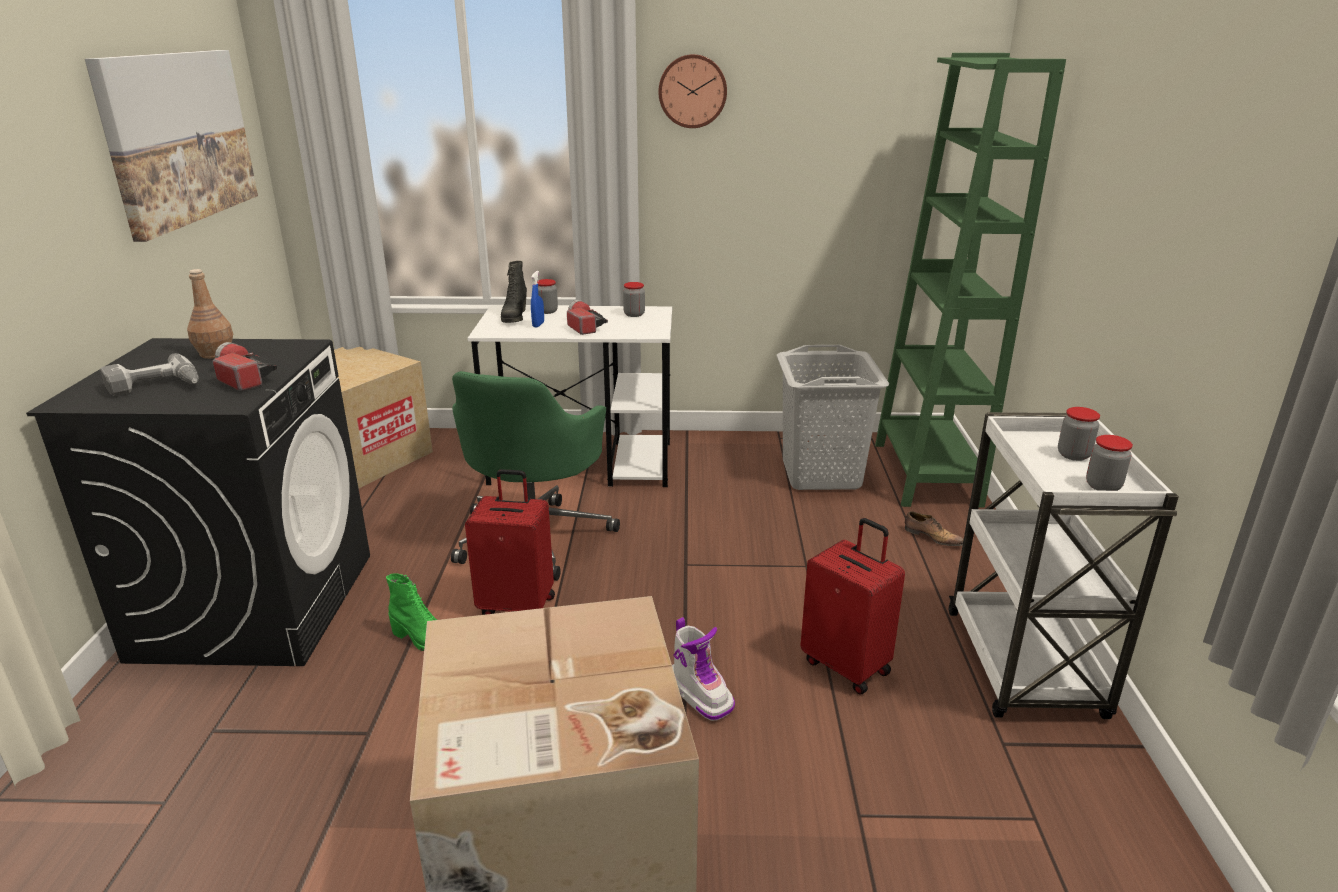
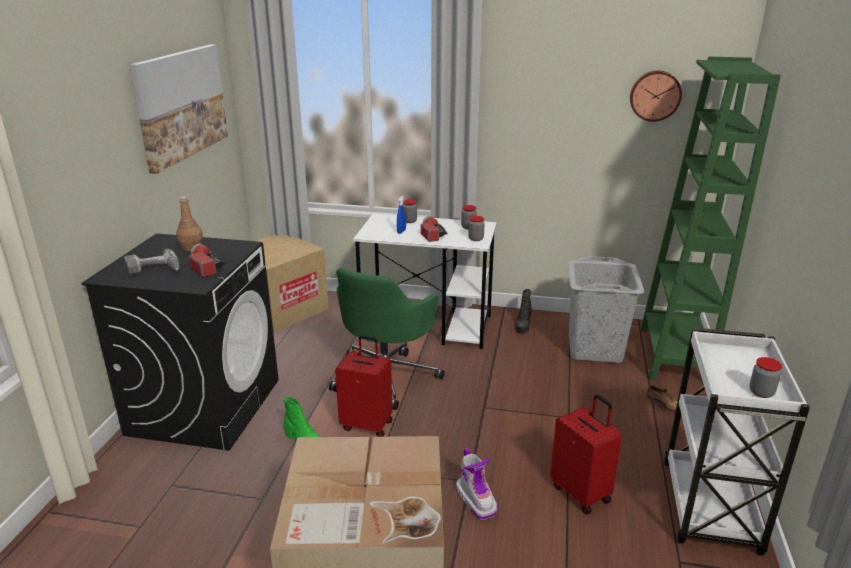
camera: 10 degrees right, 0 degrees up
black boot [501,261,527,323] -> black boot moved to [515,289,532,333]
wall clock [658,54,727,128] -> wall clock moved to [630,71,682,122]
jar [1058,407,1100,461] -> jar moved to [468,216,485,241]

